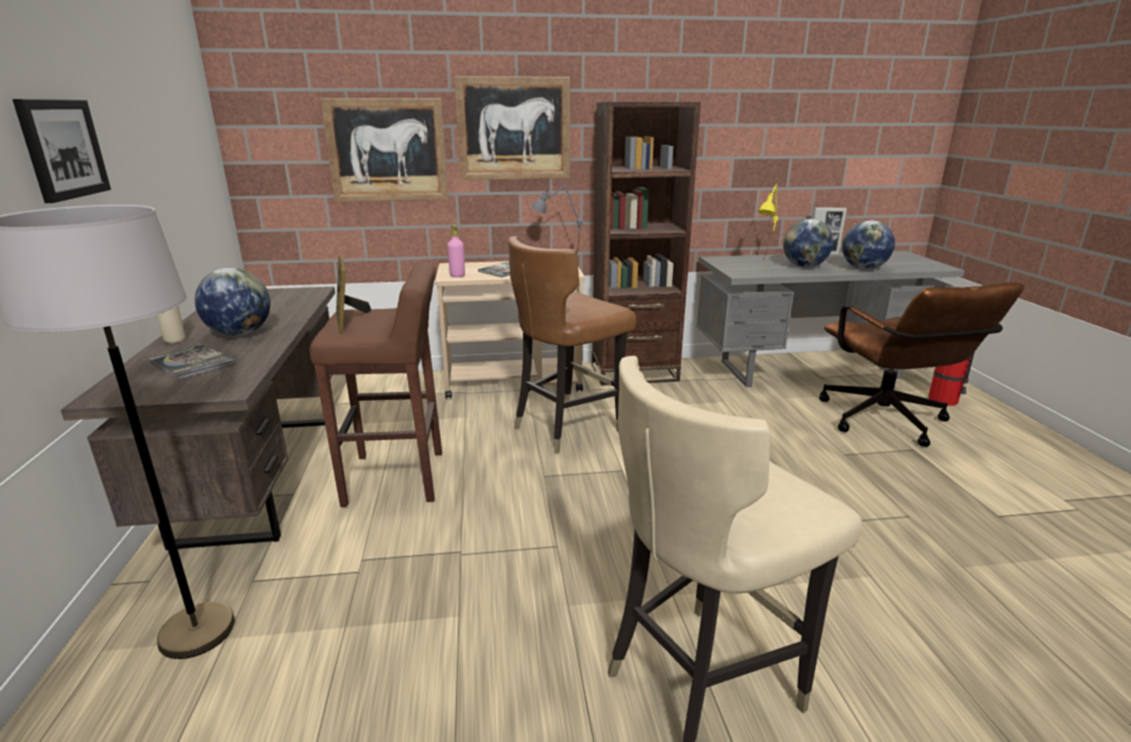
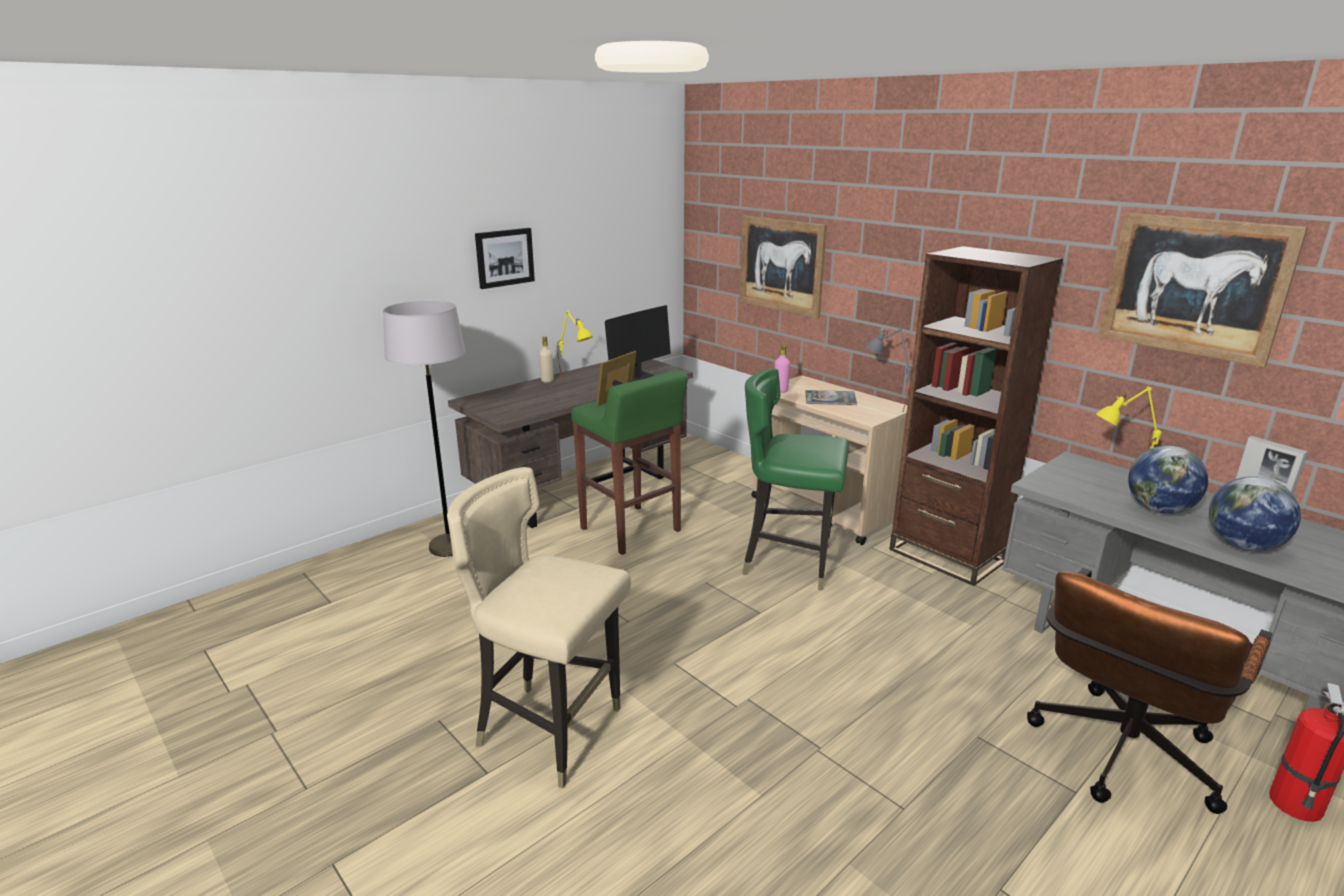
camera: 55 degrees right, 0 degrees up
book [148,344,237,380] -> none
globe [195,268,271,336] -> yellow table lamp [557,310,593,383]
brown stool [309,262,442,507] -> green stool [571,370,688,555]
picture [454,76,570,180] -> picture moved to [1099,213,1308,367]
brown chair [508,236,636,454] -> green chair [742,368,849,590]
none -> monitor [605,305,671,381]

